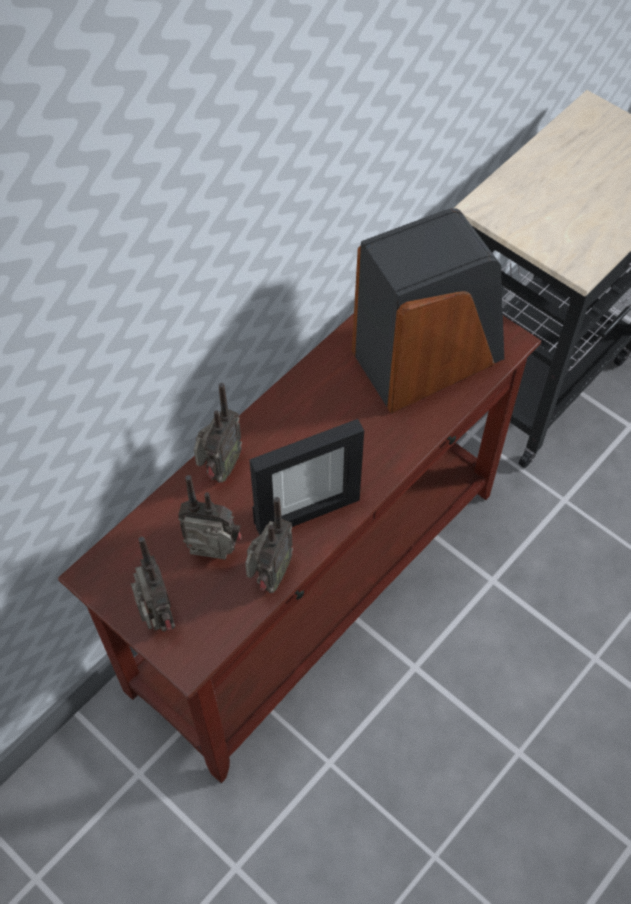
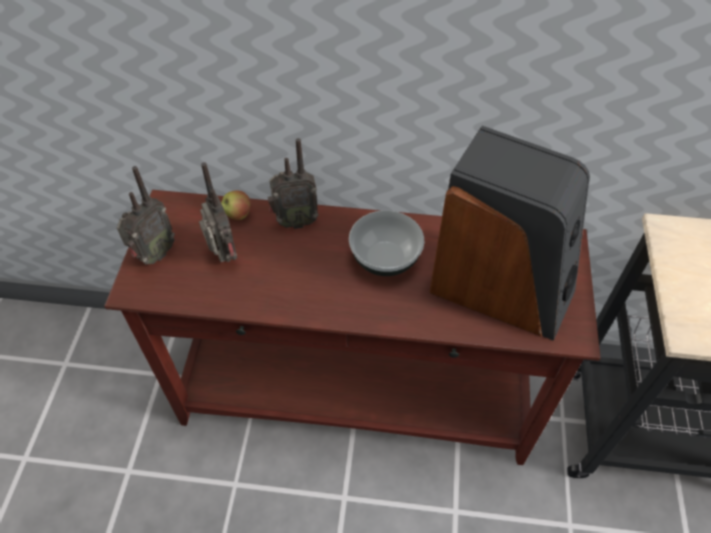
camera: 55 degrees right, 5 degrees down
radio [245,497,293,593] -> none
picture frame [249,419,364,535] -> none
none -> apple [221,190,251,220]
none -> bowl [349,210,424,276]

